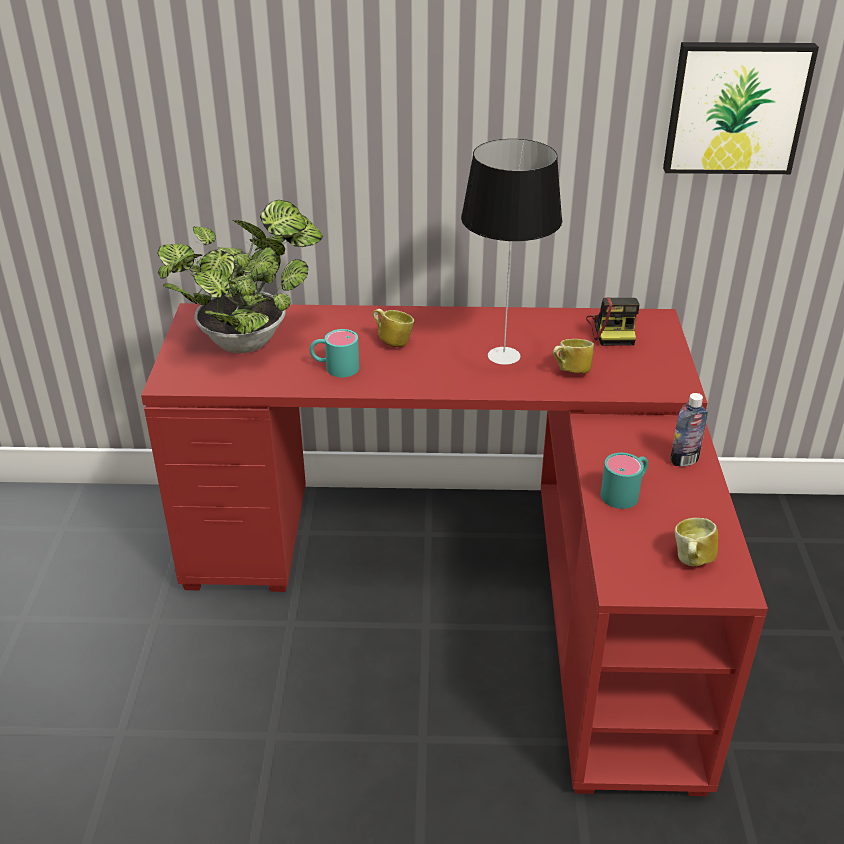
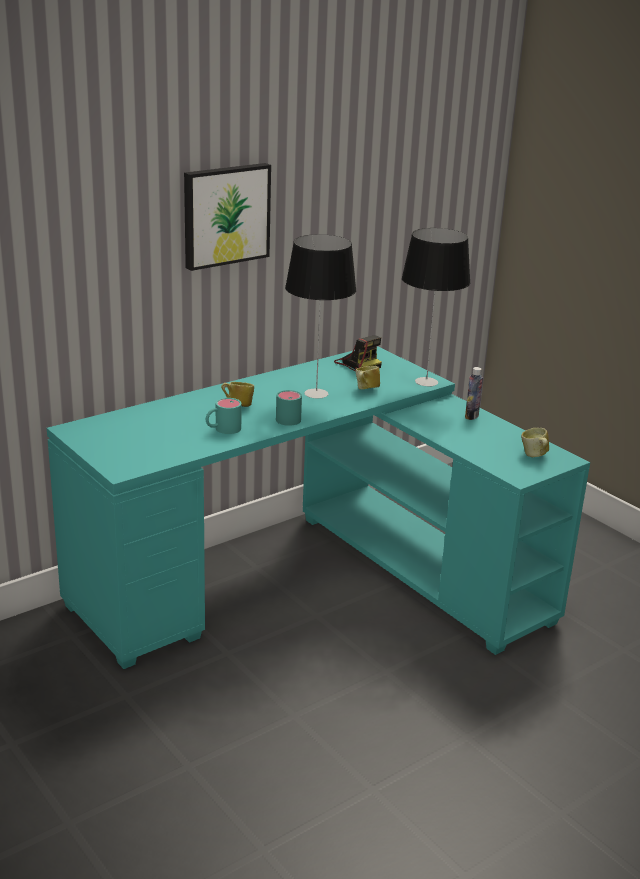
camera: 40 degrees left, 10 degrees down
red desk [141,303,768,796] -> turquoise desk [47,346,590,669]
potted plant [158,200,323,353] -> none
turquoise mug [600,453,648,509] -> turquoise mug moved to [276,390,302,426]
picture [663,42,819,174] -> picture moved to [184,163,271,271]
none -> table lamp [402,228,471,387]

